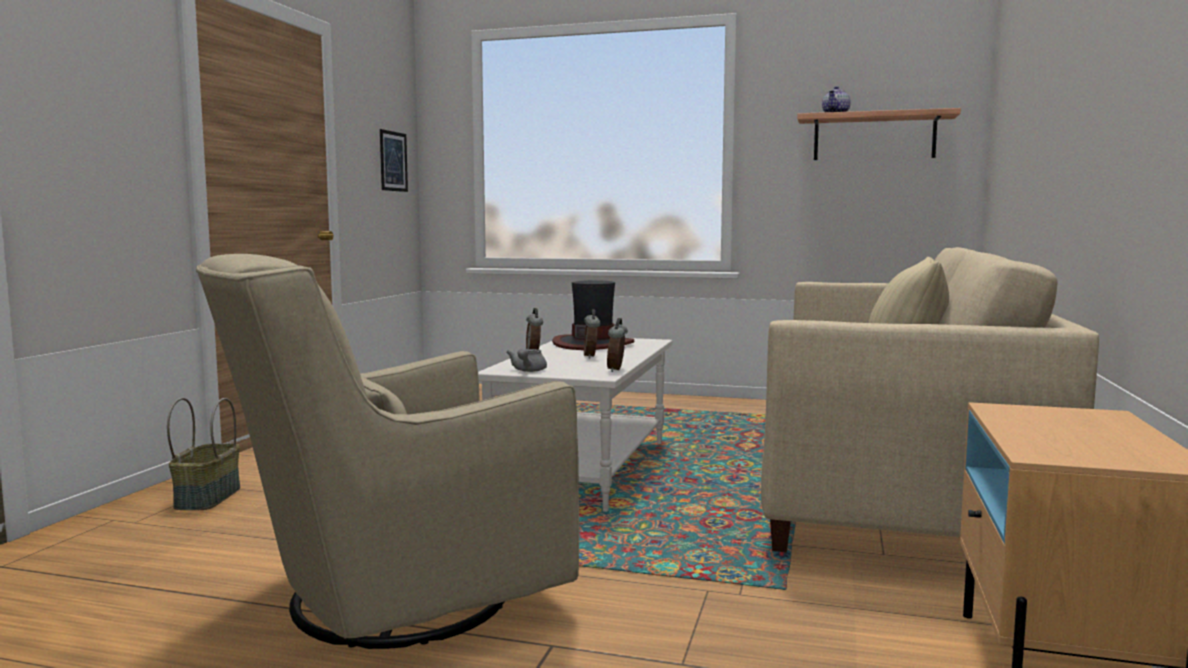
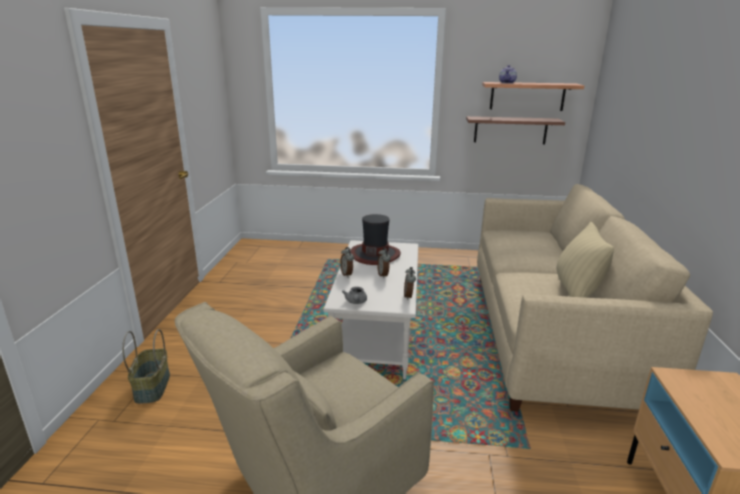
camera: 10 degrees left, 15 degrees up
picture [380,129,408,192] -> none
none -> shelf [466,116,565,144]

